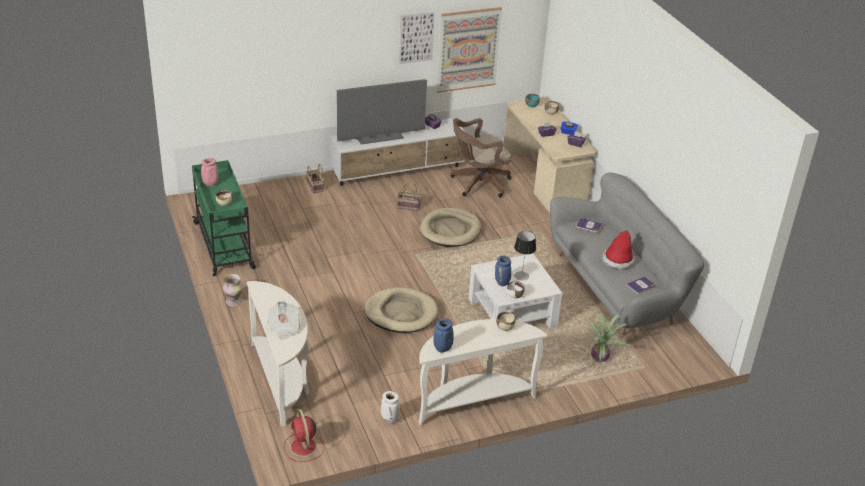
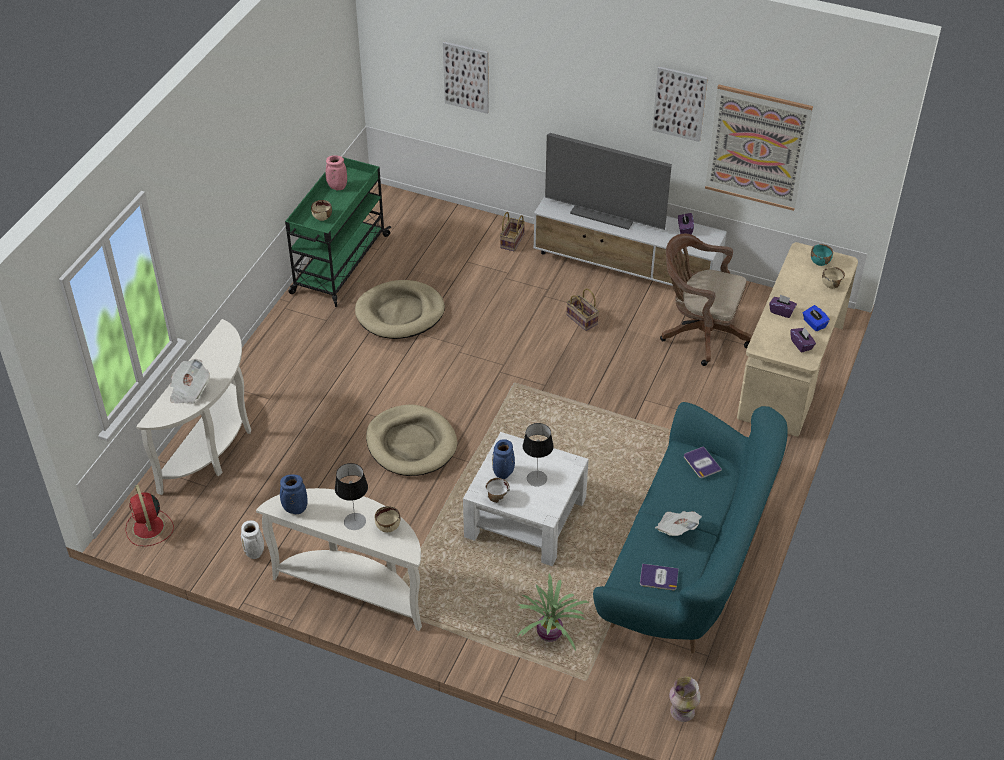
camera: 45 degrees right, 10 degrees up
vase [223,274,243,306] -> vase moved to [669,676,701,722]
red fan [284,409,324,462] -> red fan turned 45 degrees counterclockwise [125,485,174,547]
beige dog bed [420,208,481,247] -> beige dog bed moved to [355,280,445,339]
grey sofa [550,172,704,337] -> turquoise sofa [593,402,788,653]
hat [602,230,635,270] -> newspaper [655,511,702,536]
none -> table lamp [335,463,368,530]
none -> picture [443,42,489,114]

